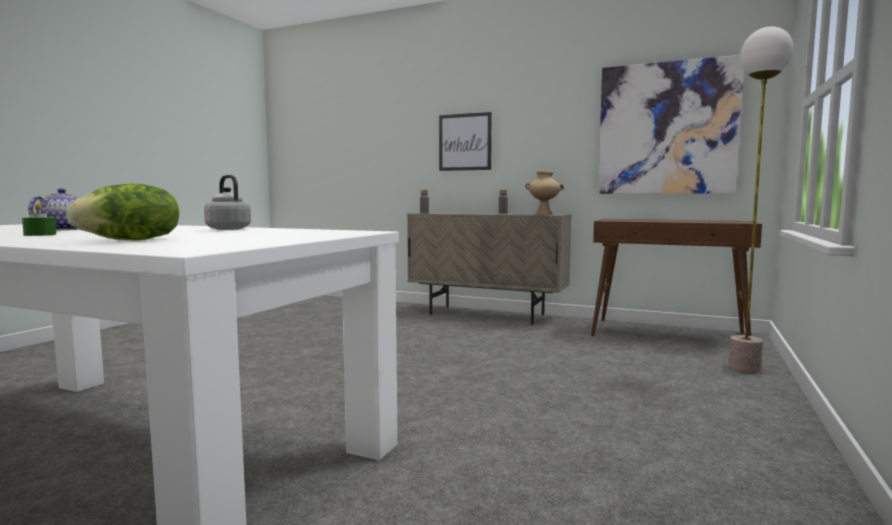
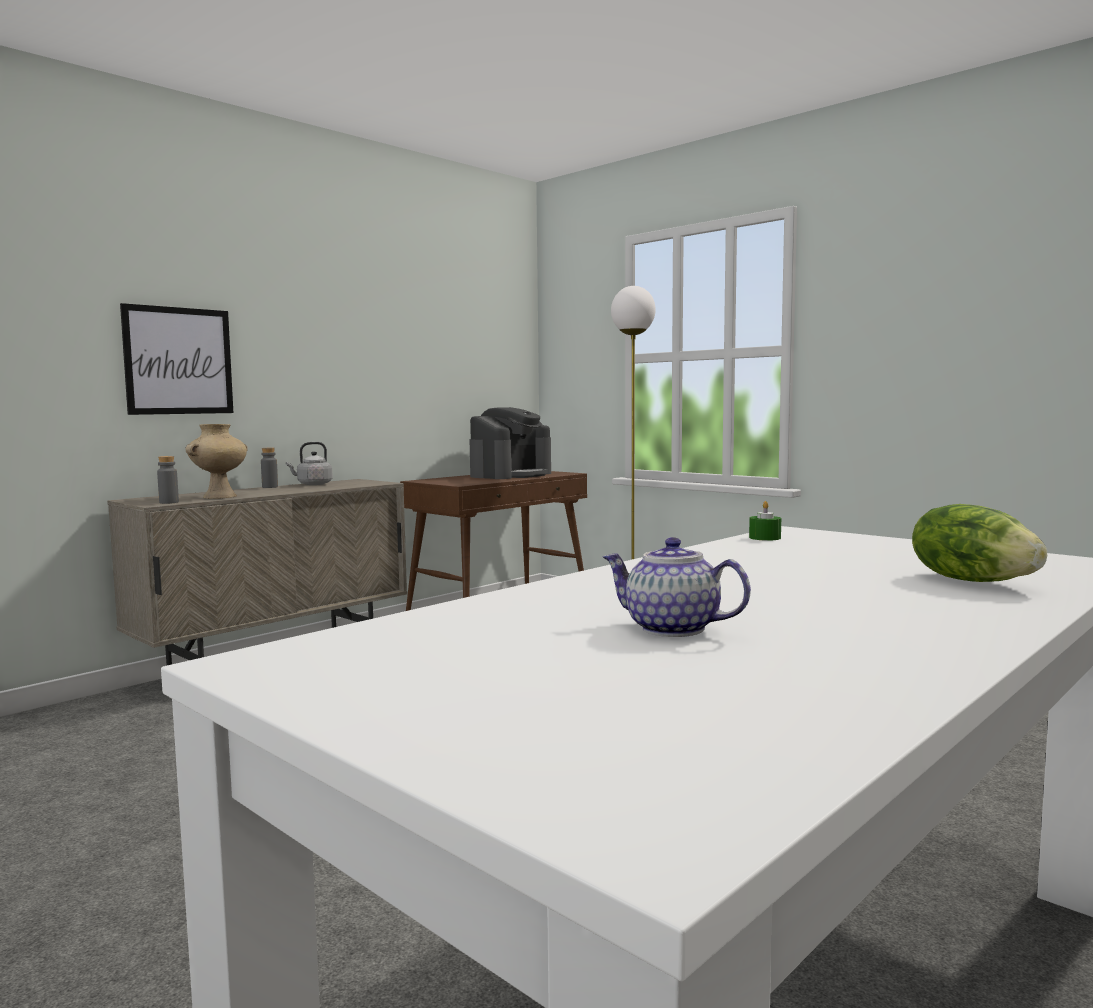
camera: 70 degrees left, 0 degrees up
green candle [22,203,56,236] -> green candle moved to [749,501,781,541]
grey kettle [204,175,251,230] -> grey kettle moved to [286,442,333,485]
beige vase [525,172,564,215] -> beige vase moved to [185,424,247,499]
picture [598,55,744,194] -> none
none -> coffee machine [469,407,551,479]

